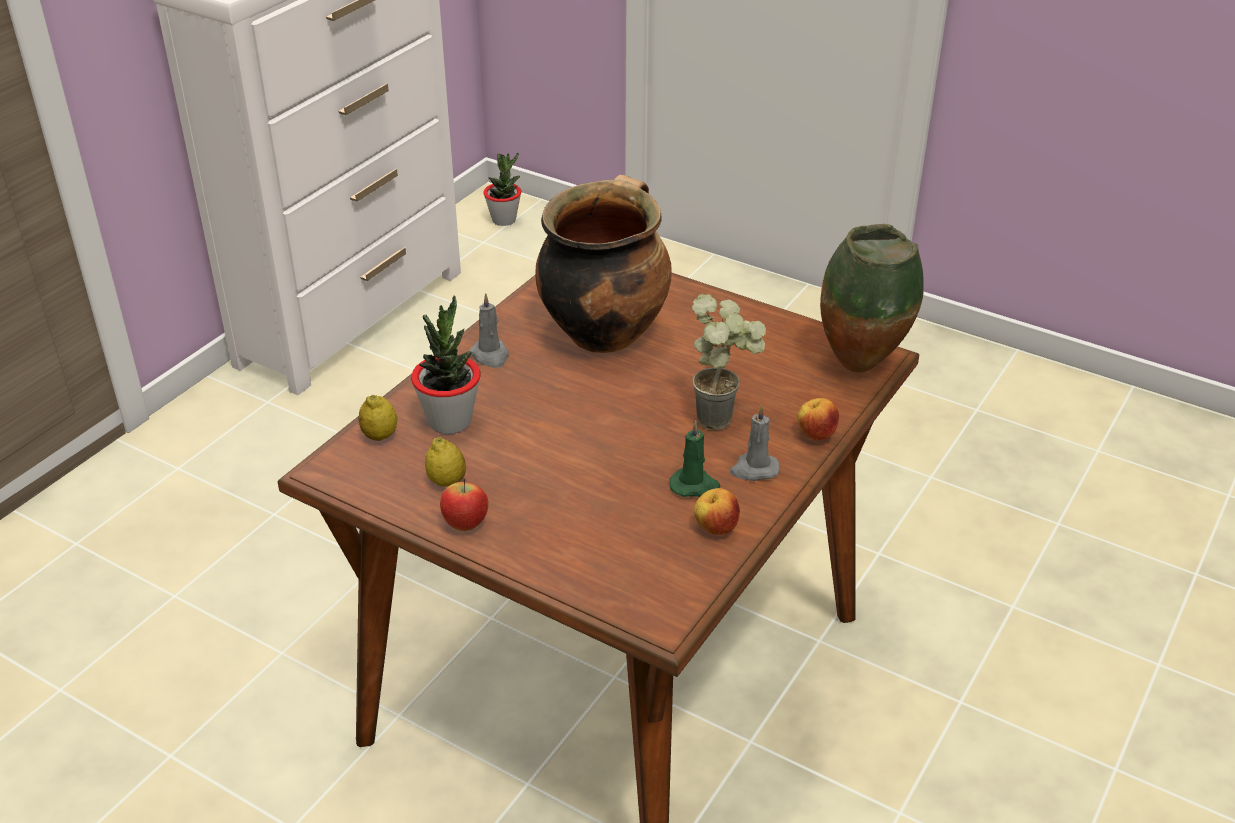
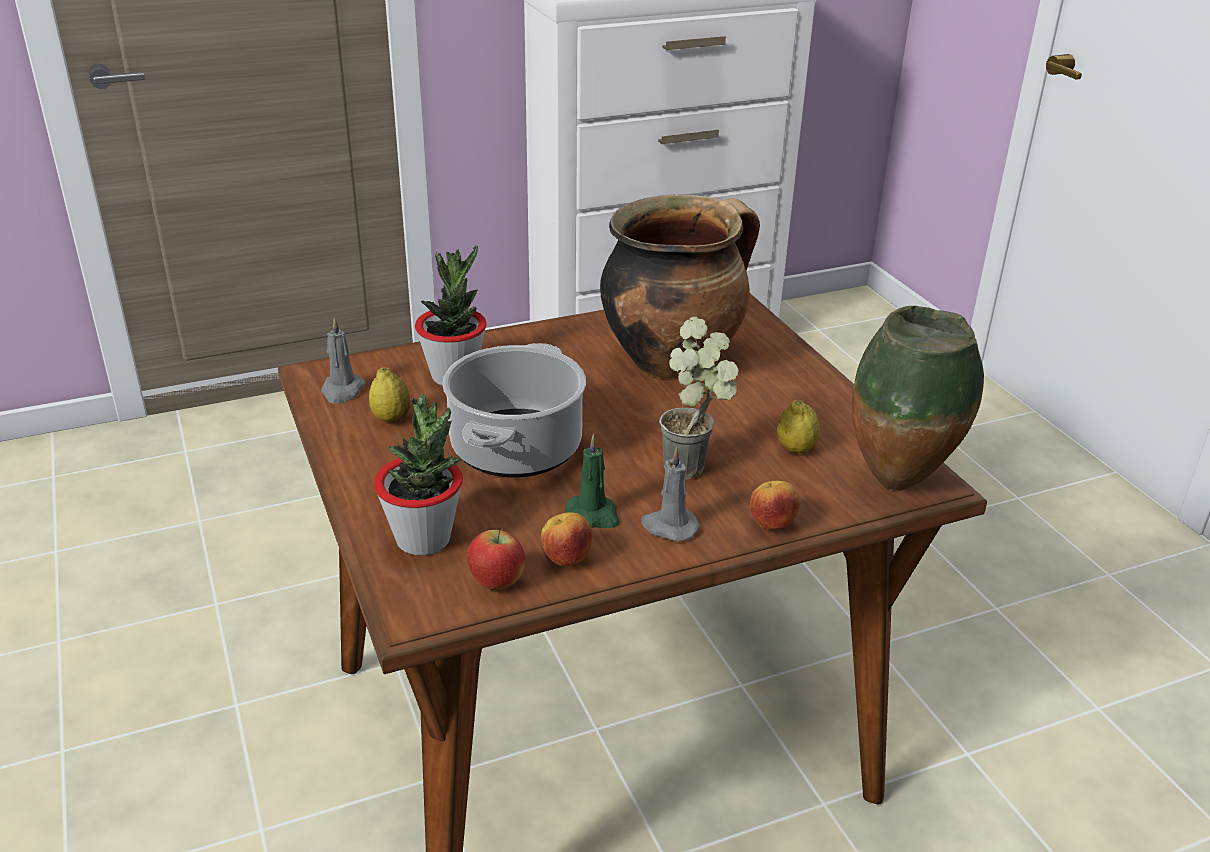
camera: 35 degrees right, 5 degrees down
lemon [358,395,397,441] -> lemon moved to [777,400,820,453]
apple [440,478,489,531] -> apple moved to [467,526,525,590]
grey candle [469,293,509,368] -> grey candle moved to [321,317,366,404]
potted plant [483,153,521,226] -> potted plant moved to [374,394,463,555]
none -> cooking pot [442,343,586,477]

